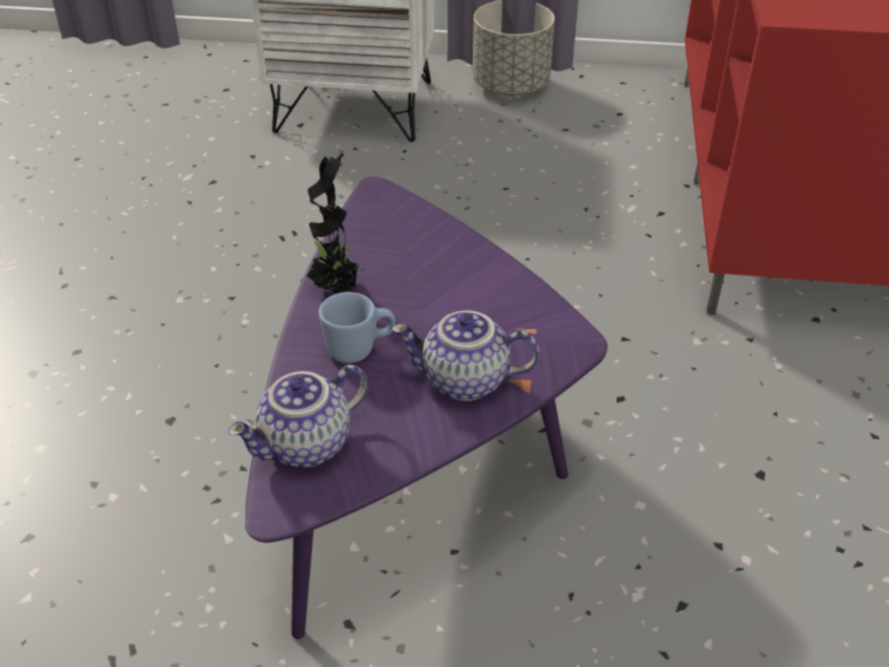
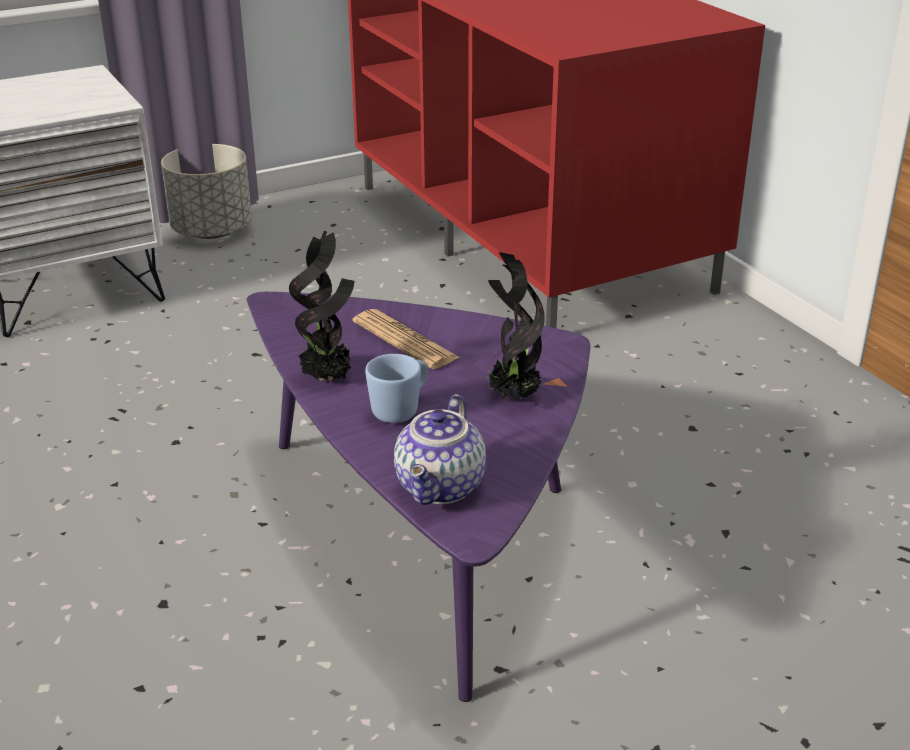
camera: 35 degrees left, 10 degrees down
teapot [392,311,540,401] -> potted plant [485,252,545,401]
none -> newspaper [353,309,460,369]

